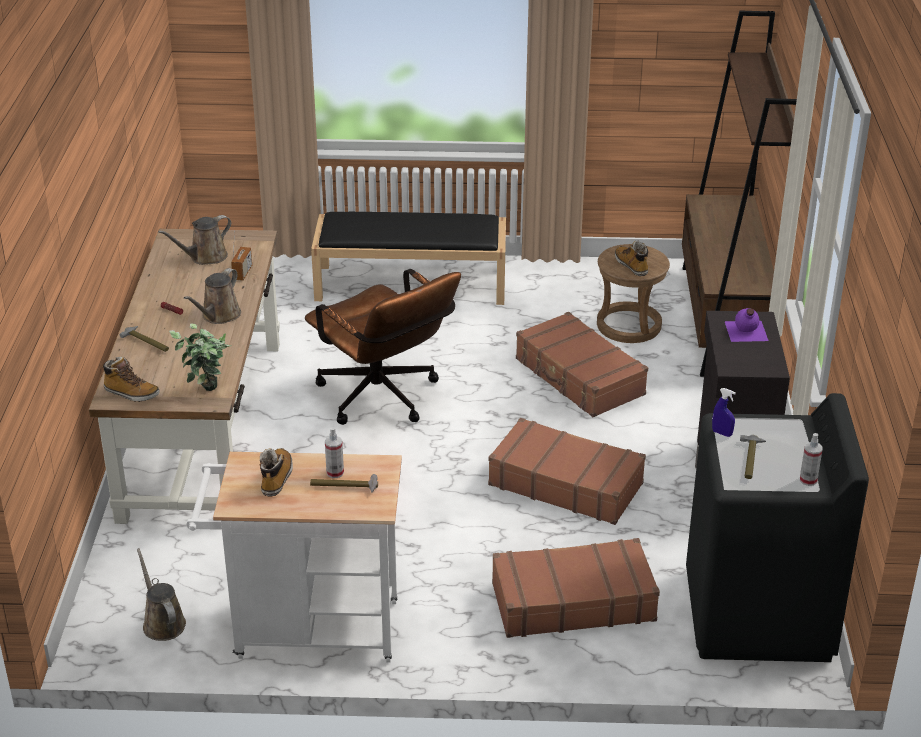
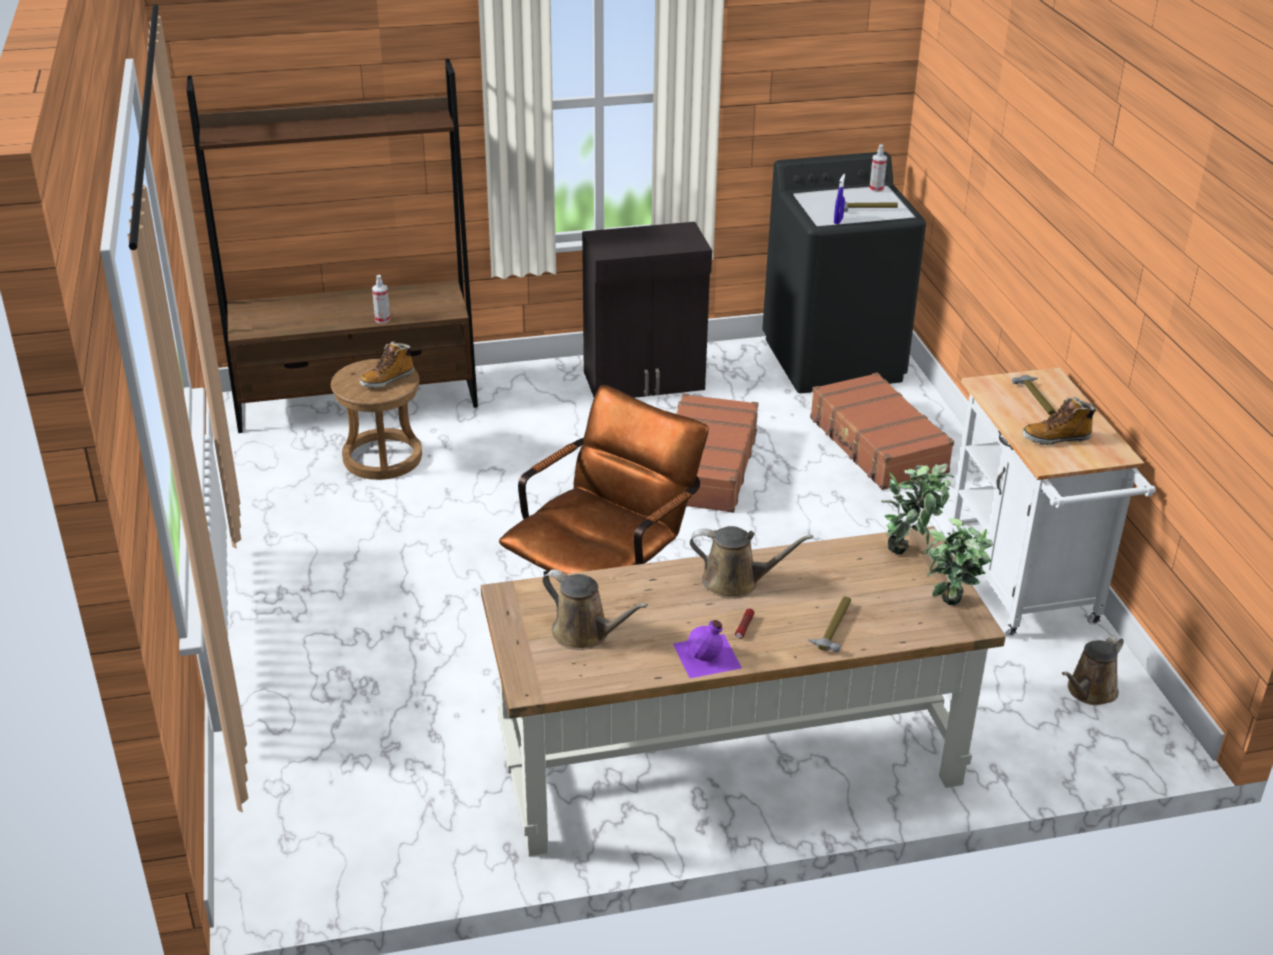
camera: 105 degrees left, 0 degrees up
boot [102,357,160,402] -> potted plant [924,518,994,605]
radio [231,231,252,281] -> none
black bench [311,212,506,305] -> none
spray bottle [325,427,344,478] -> spray bottle moved to [372,275,390,323]
brown suitcase [516,312,648,417] -> none
purple bottle [725,308,769,342] -> purple bottle moved to [673,620,742,678]

